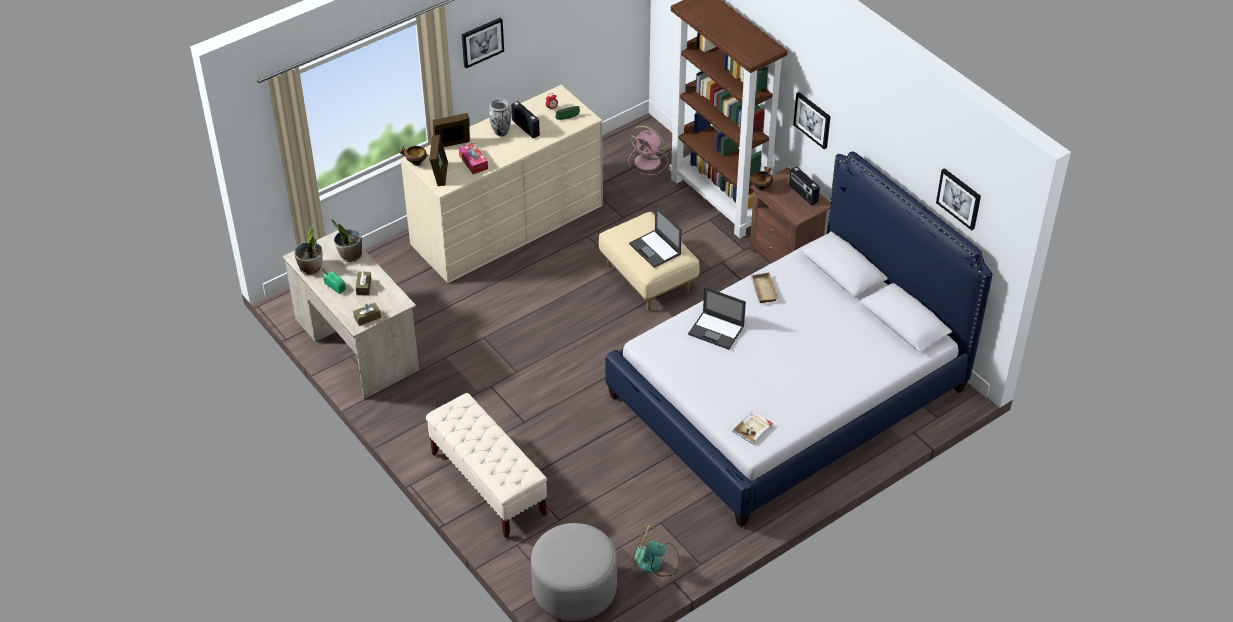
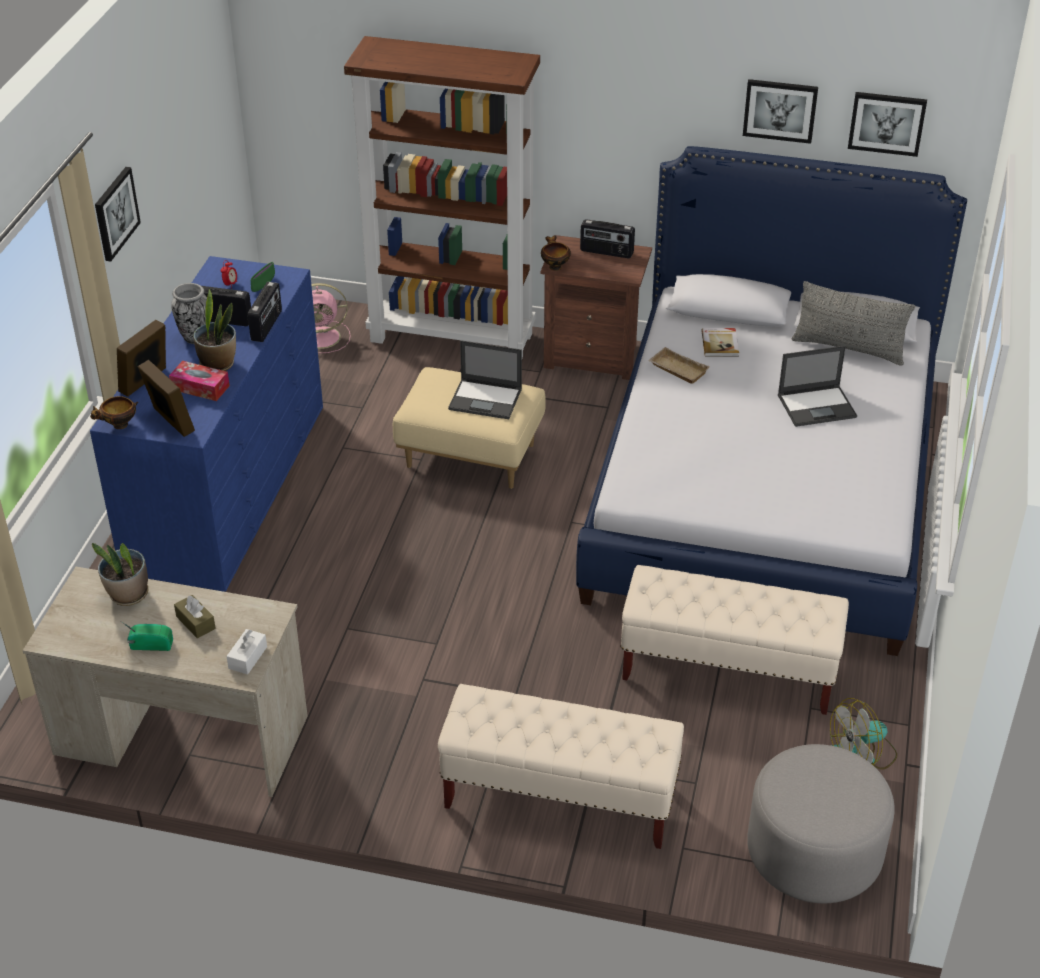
camera: 40 degrees left, 5 degrees down
potted plant [294,225,323,275] -> potted plant moved to [193,289,236,371]
brown tissue box [353,303,381,326] -> white tissue box [226,629,267,675]
beige dresser [401,85,603,283] -> blue dresser [90,256,323,592]
laptop [688,287,746,350] -> laptop moved to [778,346,857,427]
book [733,411,773,444] -> book moved to [701,328,739,357]
picture [793,92,830,149] -> picture moved to [743,79,818,144]
none -> radio [248,282,282,342]
none -> beige bench [620,565,849,715]
none -> grey pillow [792,281,915,366]

